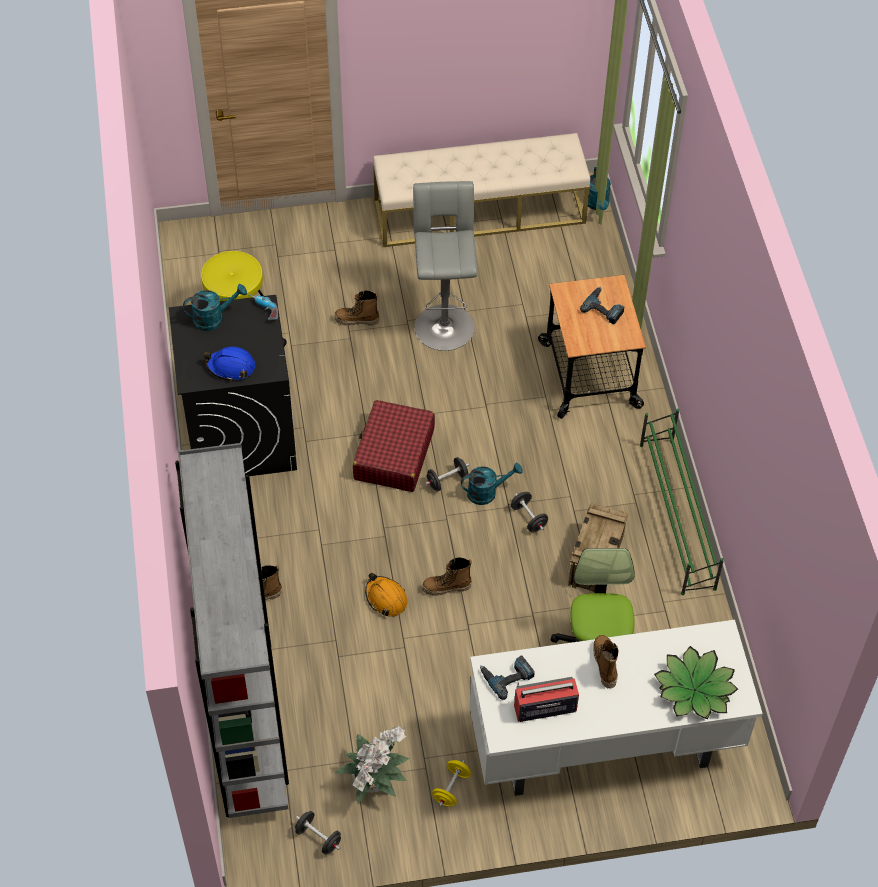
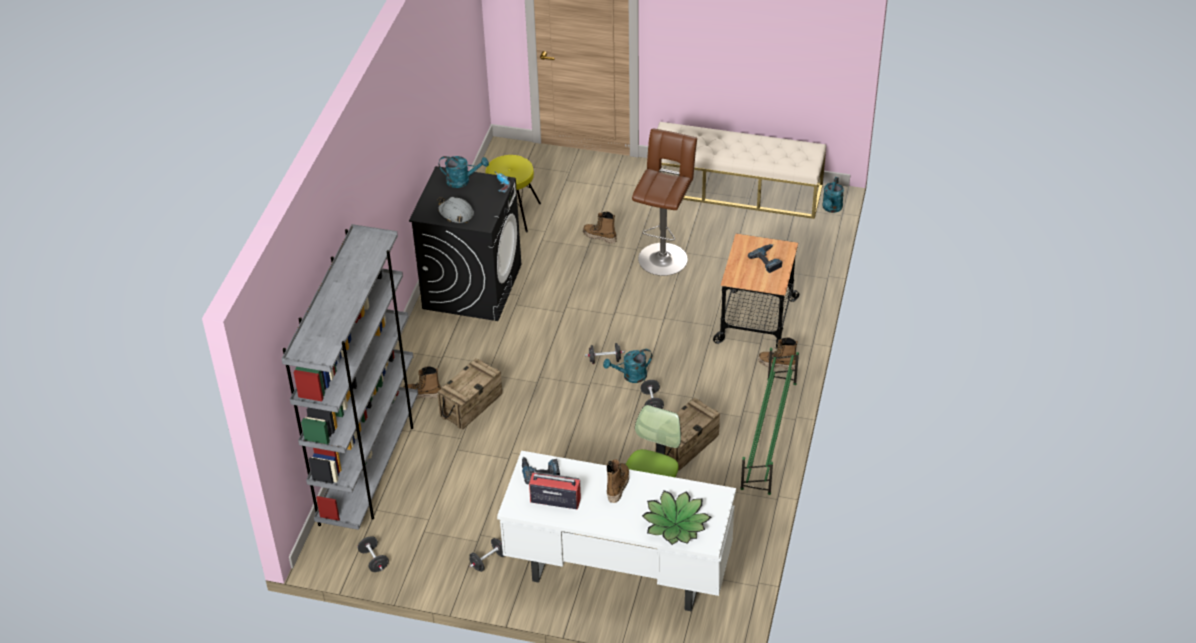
camera: 25 degrees right, 10 degrees down
blue hard hat [204,347,255,381] -> grey hard hat [438,197,474,223]
potted plant [334,726,409,804] -> none
red suitcase [353,400,435,492] -> none
orange hard hat [365,573,408,616] -> none
grey stool [413,181,477,351] -> brown stool [632,129,697,276]
boot [422,557,472,596] -> boot moved to [758,337,798,370]
yellow dumbbell [432,760,471,807] -> black dumbbell [469,538,504,572]
turquoise watering can [461,463,523,505] -> turquoise watering can turned 150 degrees clockwise [603,349,652,383]
none -> crate [437,358,502,429]

